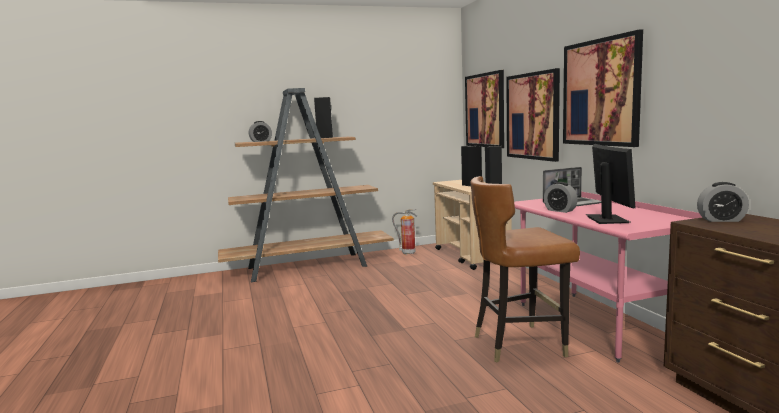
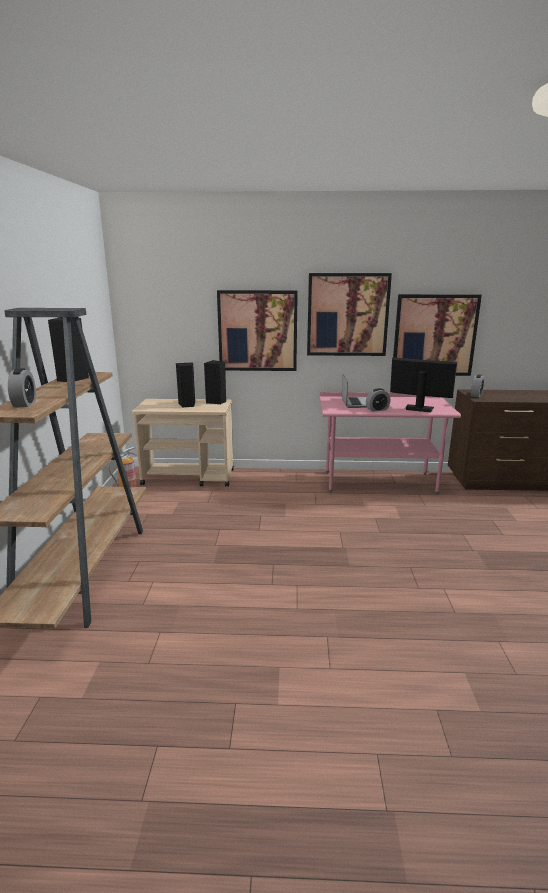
camera: 70 degrees left, 10 degrees up
picture [465,70,504,148] -> picture moved to [393,294,482,376]
brown chair [470,176,580,362] -> none

